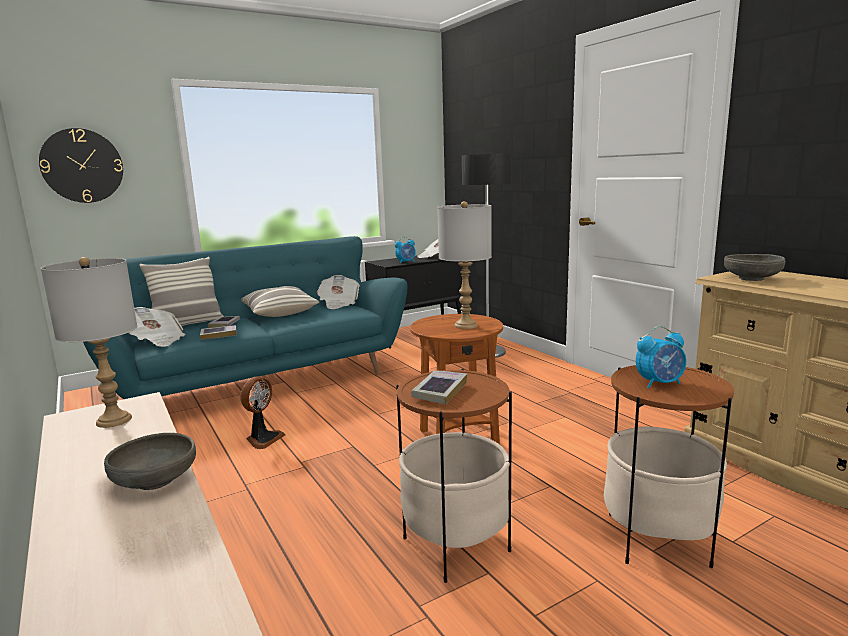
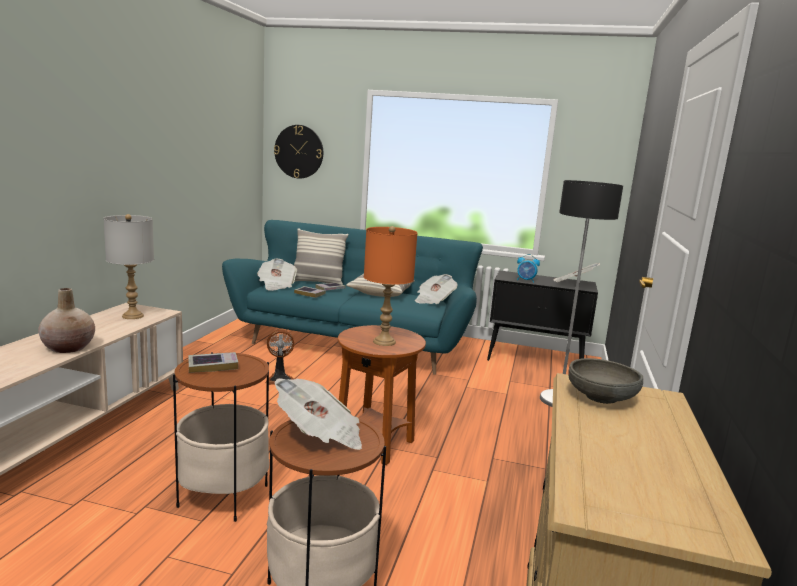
camera: 45 degrees right, 0 degrees up
grey bowl [104,433,196,490] -> beige vase [38,288,95,353]
grey table lamp [437,201,492,329] -> orange table lamp [364,226,418,346]
alarm clock [636,326,686,389] -> newspaper [275,378,362,450]

